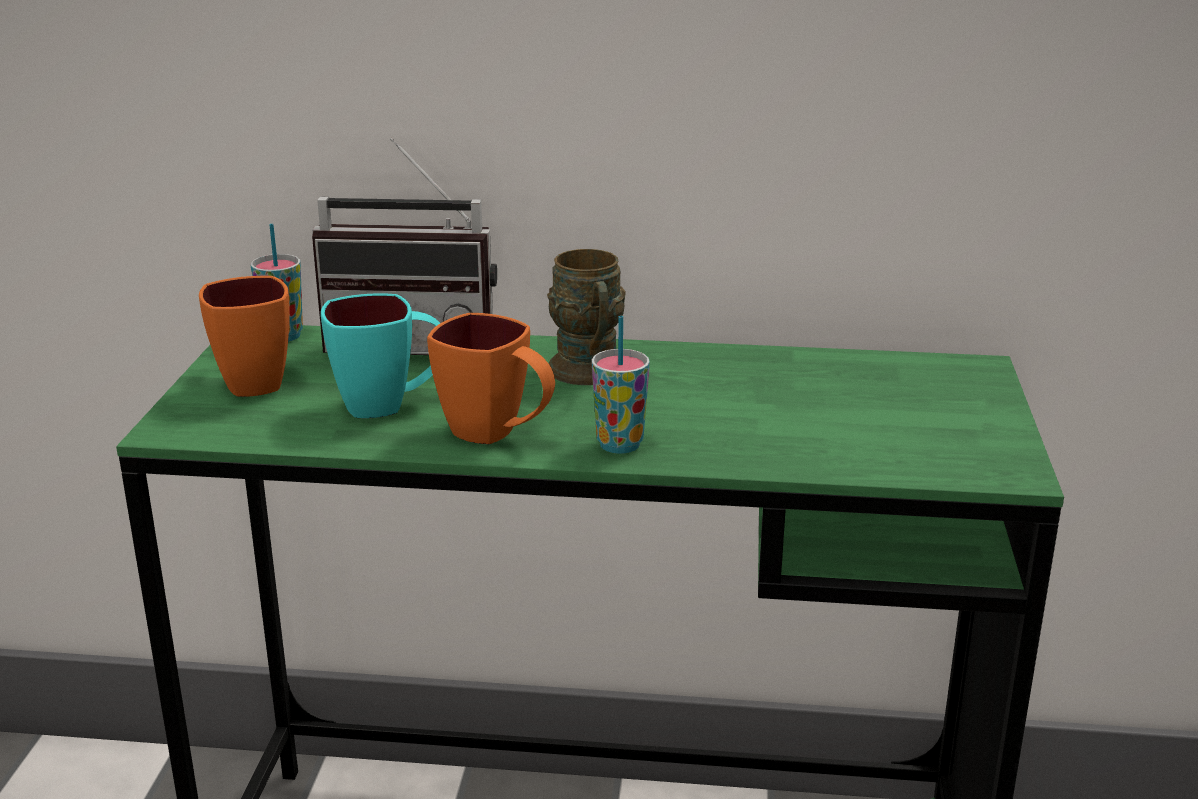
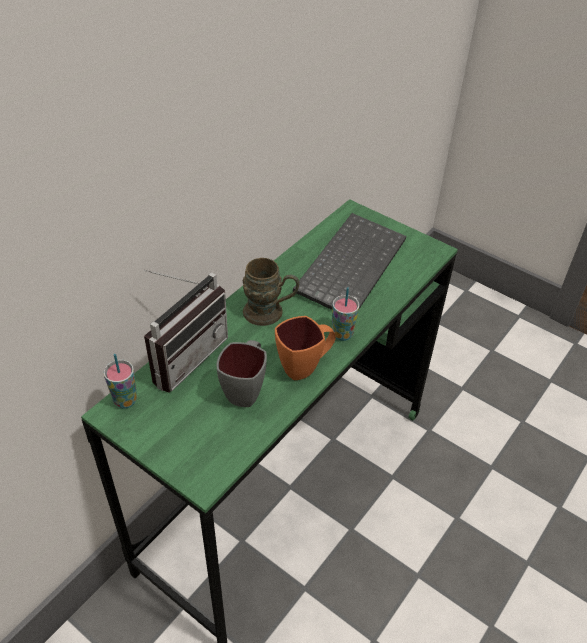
camera: 60 degrees left, 20 degrees up
orange mug [199,276,290,397] -> none
turquoise mug [321,293,440,418] -> grey mug [217,340,267,407]
none -> keyboard [293,213,407,310]

